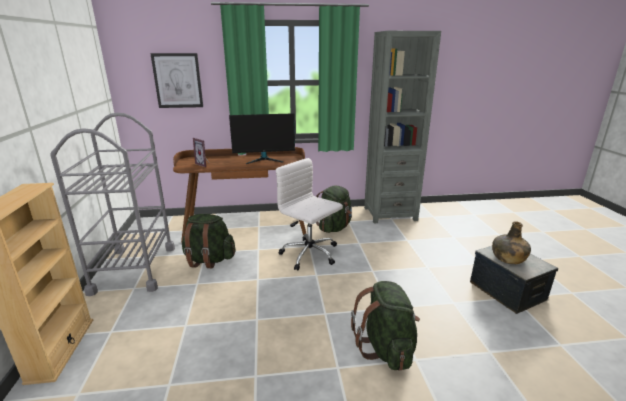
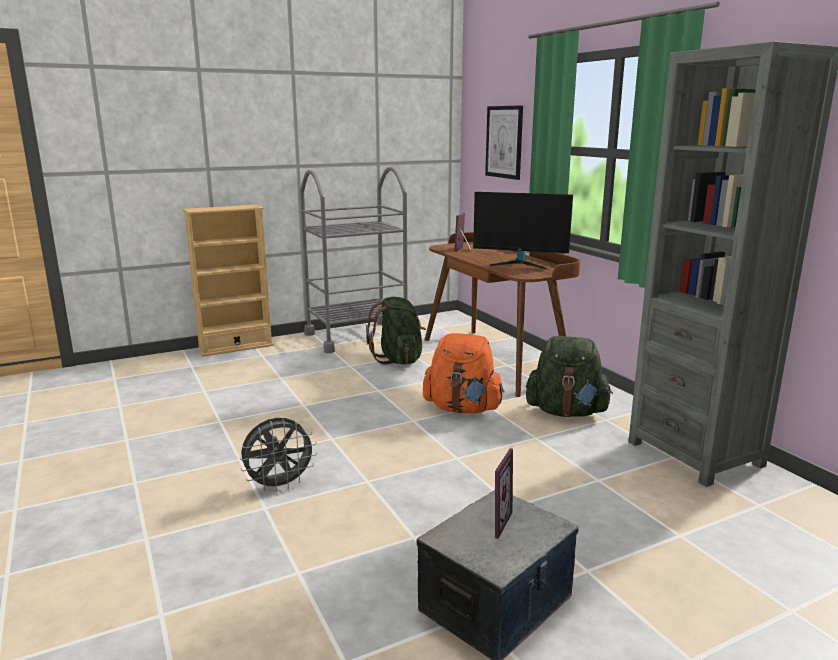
camera: 70 degrees right, 5 degrees down
monitor [229,113,295,164] -> monitor turned 45 degrees counterclockwise [473,192,573,269]
white office chair [276,158,343,270] -> orange backpack [423,333,505,413]
green backpack [351,281,420,371] -> grey fan [240,418,317,492]
green bottle [492,221,531,264] -> picture frame [479,448,513,539]

